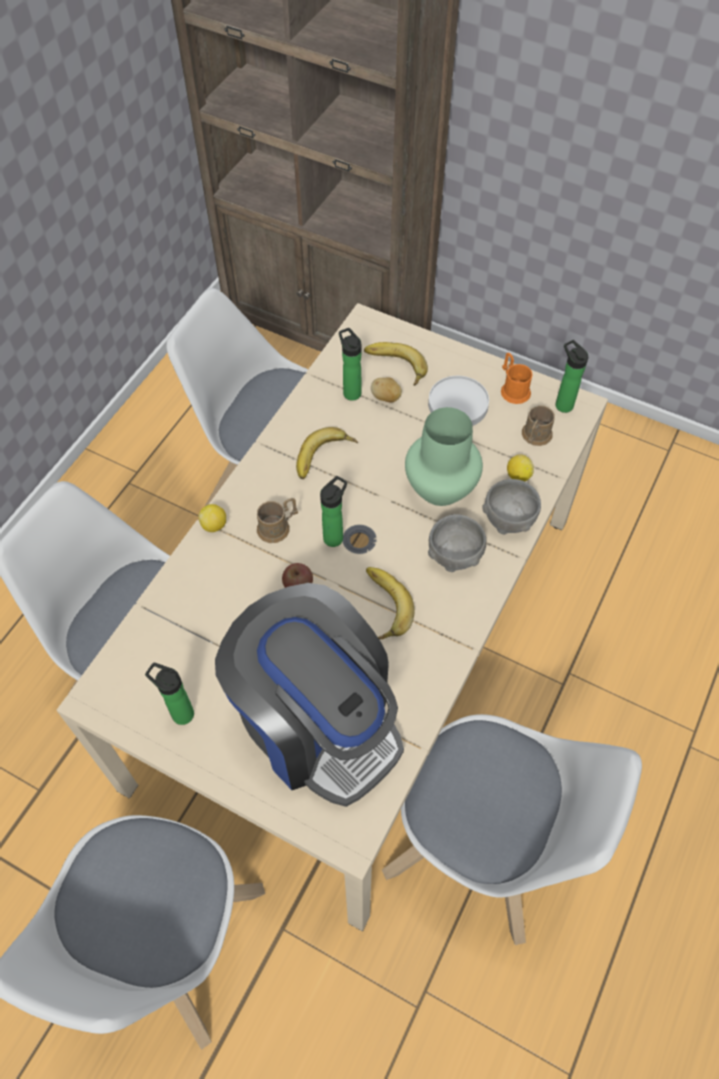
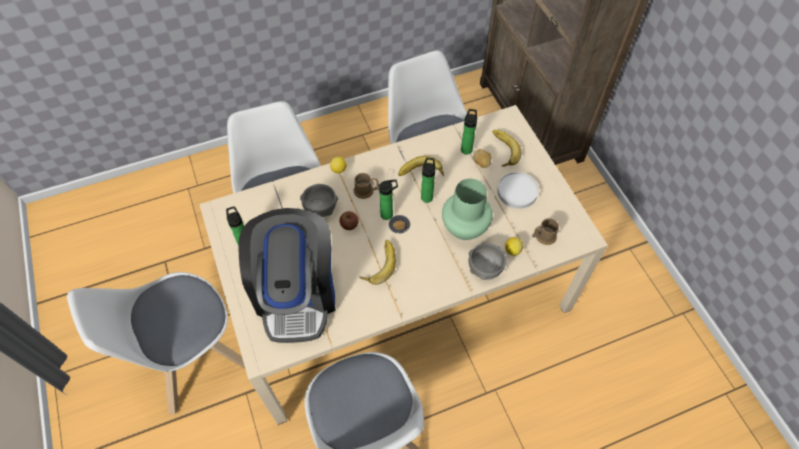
camera: 40 degrees right, 0 degrees up
grey bowl [428,514,487,572] -> grey bowl moved to [300,184,338,217]
orange mug [501,353,533,404] -> none
bottle [555,340,588,413] -> bottle moved to [421,158,435,203]

